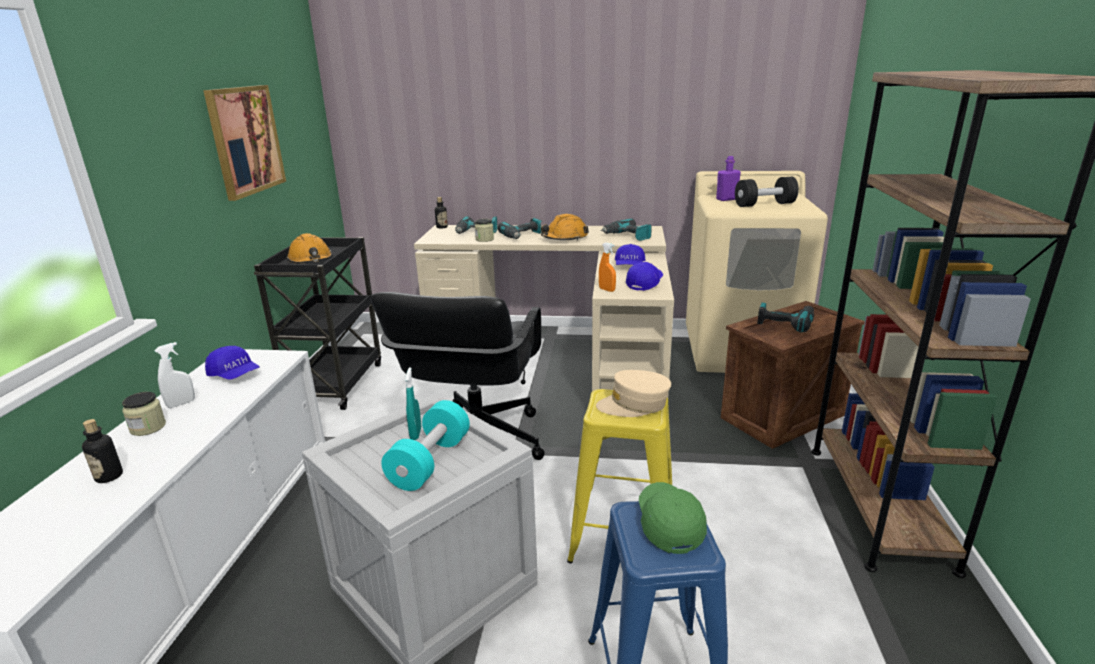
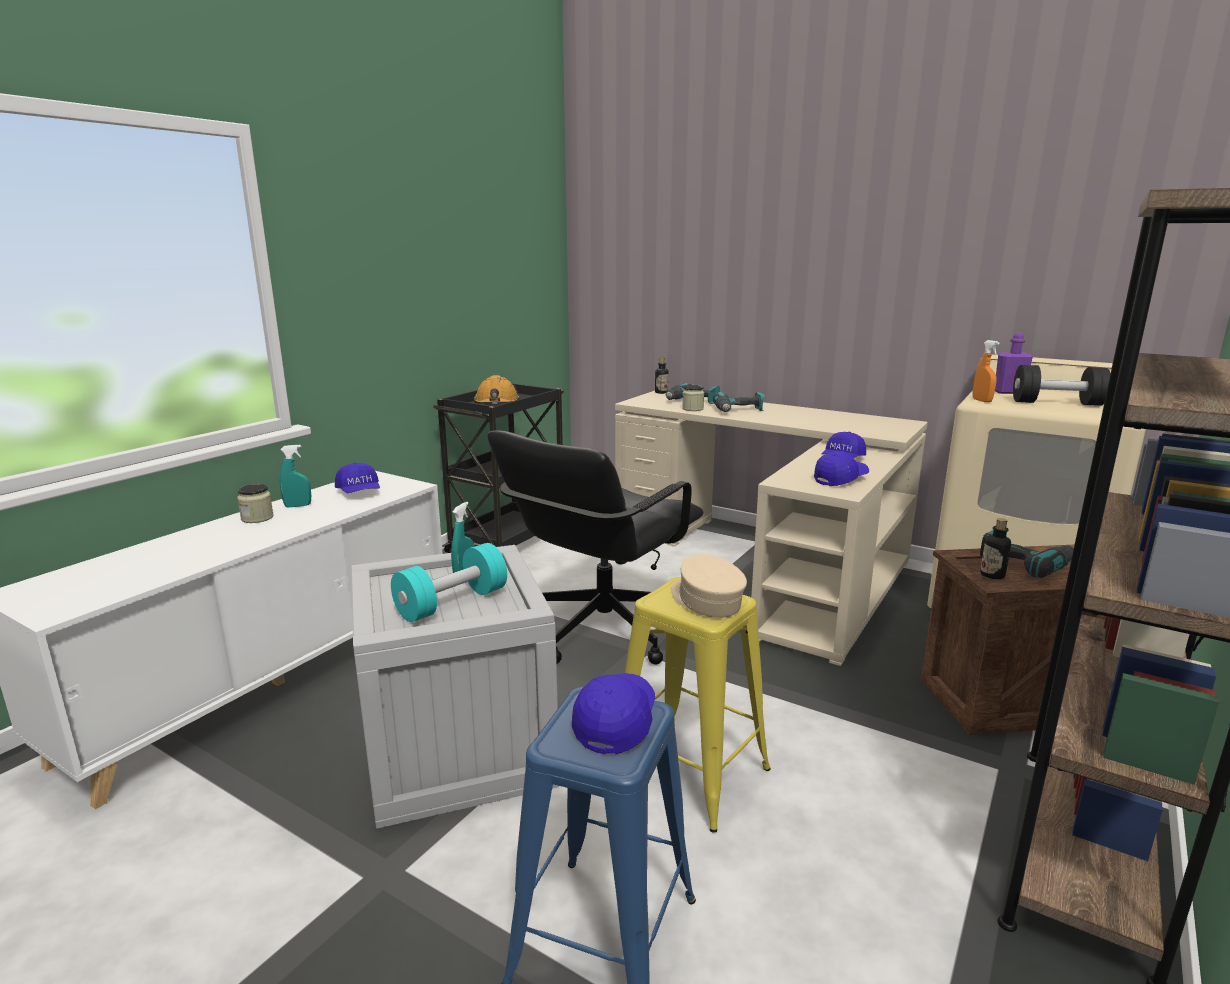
camera: 25 degrees right, 5 degrees down
bottle [82,419,123,483] -> bottle moved to [980,518,1011,579]
white spray bottle [154,342,195,408] -> turquoise spray bottle [280,445,311,508]
picture [203,85,286,201] -> none
orange hard hat [541,214,589,241] -> none
beige cap [596,370,671,417] -> beige cap turned 45 degrees clockwise [671,554,747,618]
orange spray bottle [599,242,616,292] -> orange spray bottle moved to [972,340,1000,402]
power drill [601,218,652,241] -> none
green cap [639,482,707,554] -> blue cap [572,673,655,755]

